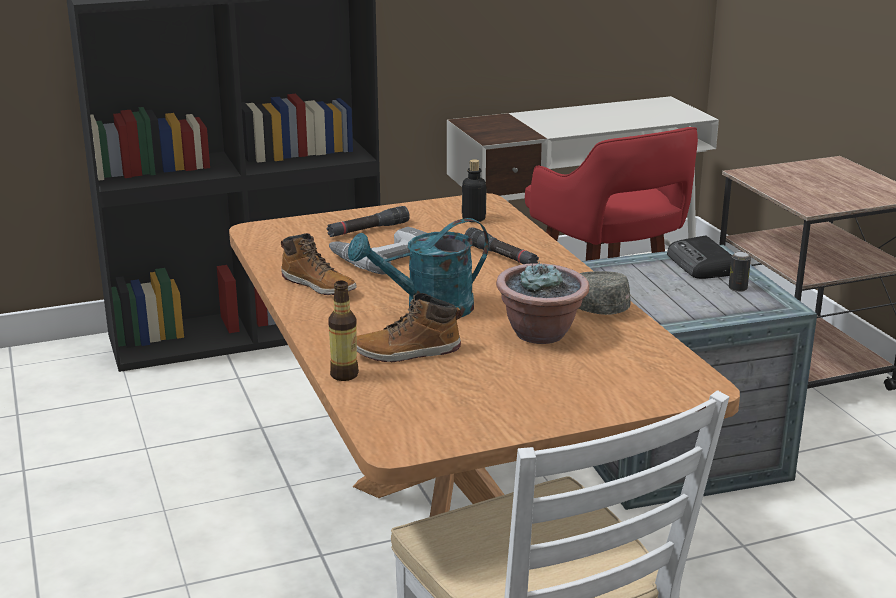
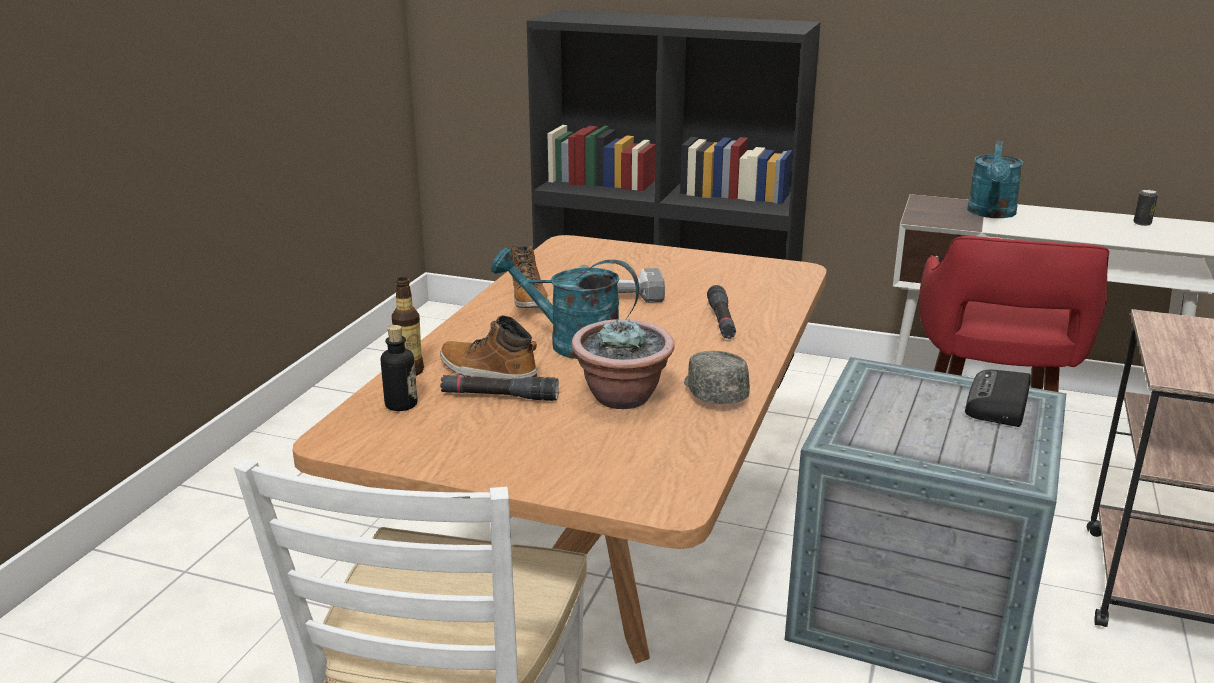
camera: 40 degrees right, 0 degrees up
black flashlight [327,206,410,237] -> black flashlight moved to [440,375,559,401]
bottle [462,159,487,222] -> bottle moved to [381,325,418,411]
can [729,251,751,292] -> can moved to [1133,189,1158,226]
none -> turquoise watering can [967,140,1023,218]

